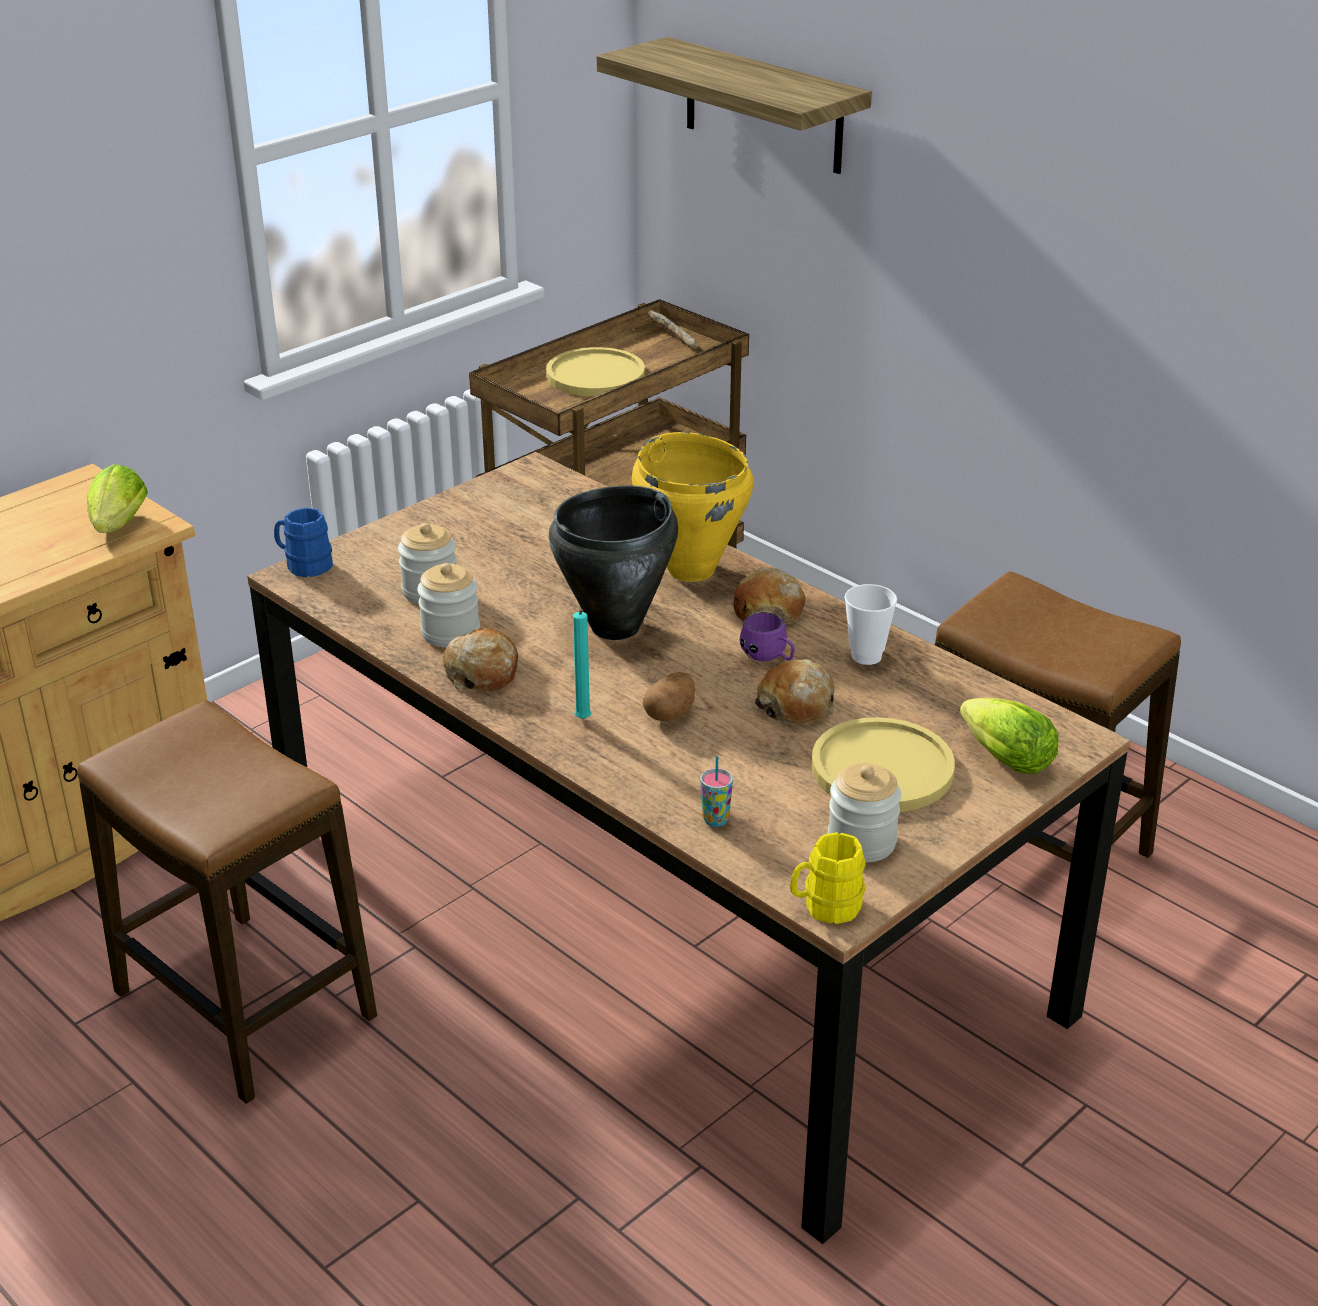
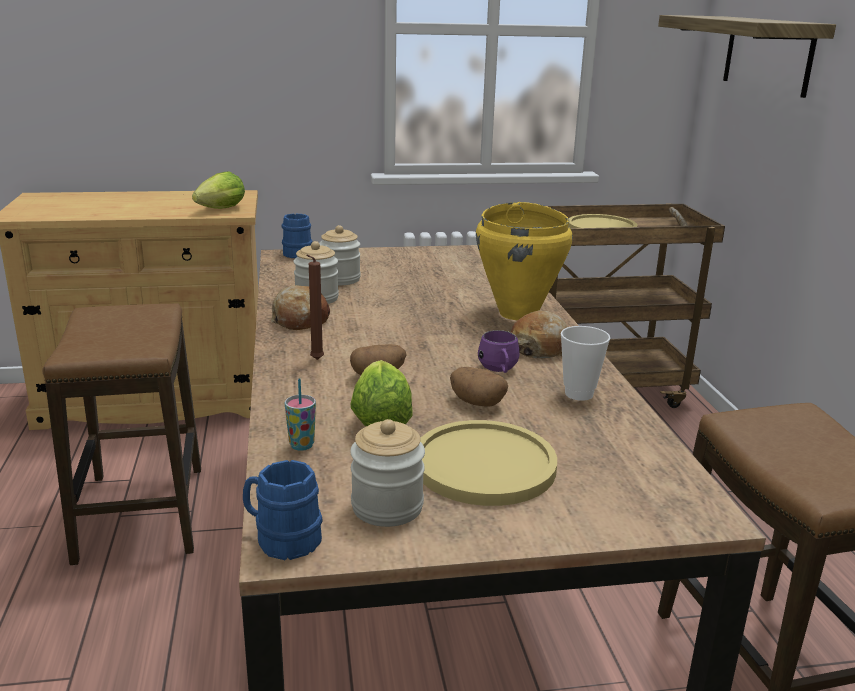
camera: 35 degrees right, 10 degrees down
black cooking pot [549,485,678,640] -> none
turquoise candle [573,610,591,719] -> brown candle [306,254,324,360]
bread [755,659,836,724] -> potato [450,367,508,407]
yellow mug [790,832,866,924] -> blue mug [243,460,323,560]
lettuce [960,698,1058,774] -> lettuce moved to [350,360,413,427]

